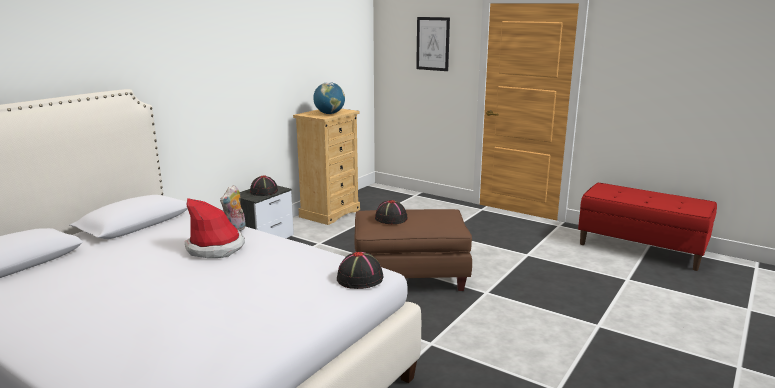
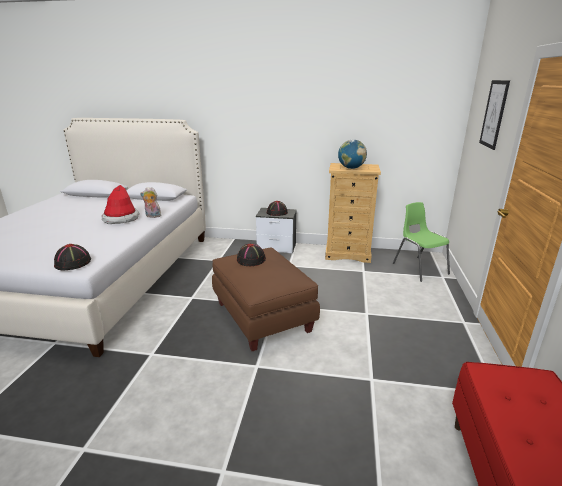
camera: 65 degrees right, 5 degrees up
none -> green chair [393,202,450,282]

